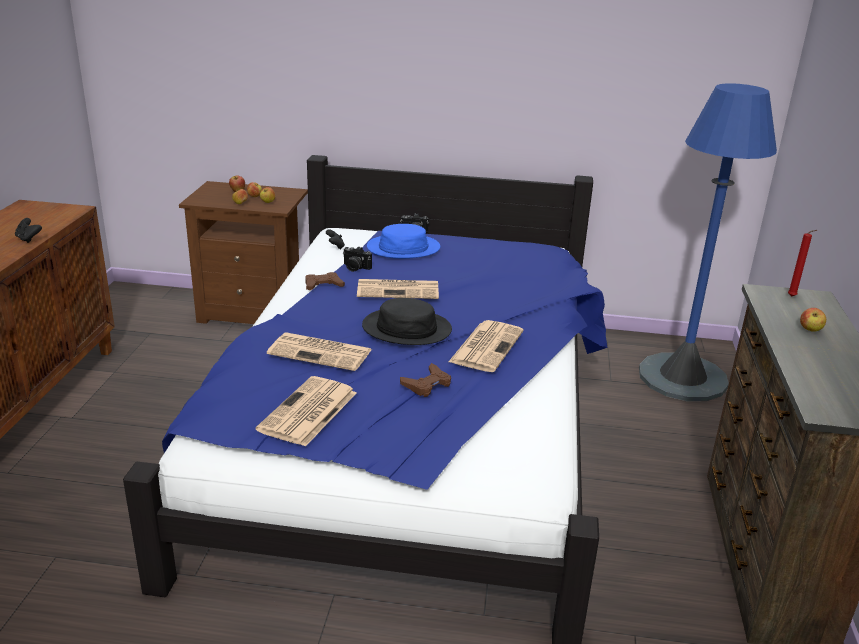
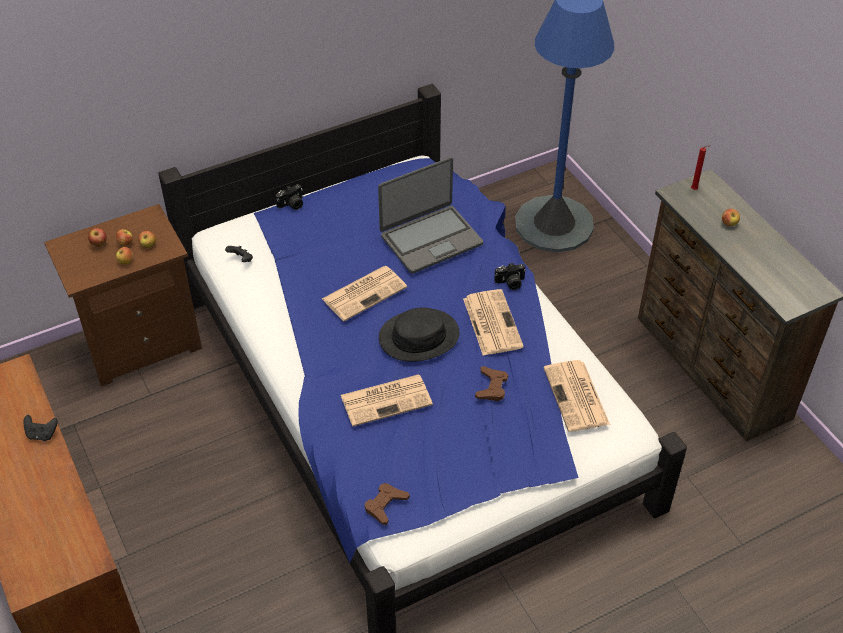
camera: 35 degrees left, 20 degrees up
newspaper [256,376,356,447] -> newspaper moved to [544,360,610,432]
brown game controller [305,272,345,290] -> brown game controller moved to [365,483,410,525]
camera [343,247,372,272] -> camera moved to [494,263,526,290]
blue hat [367,224,440,259] -> none
none -> laptop [378,157,483,274]

